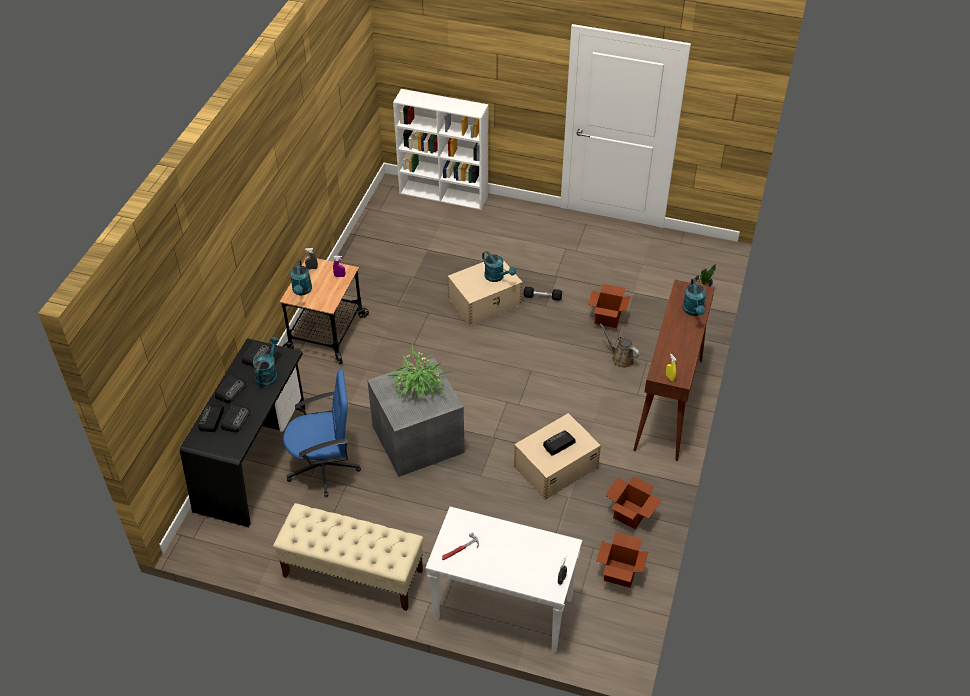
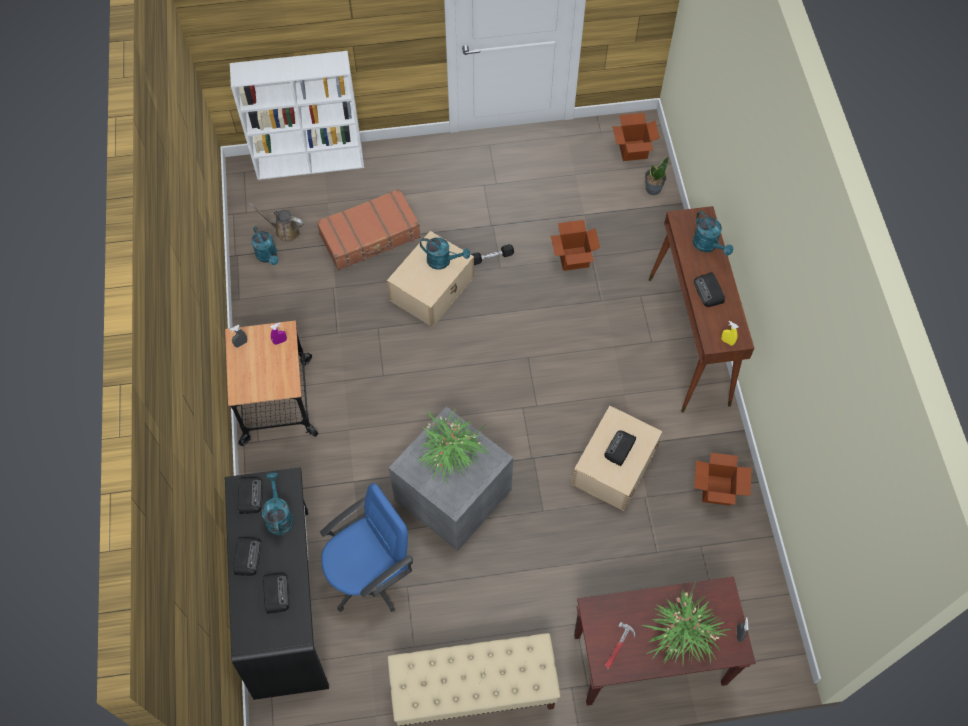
camera: 25 degrees left, 15 degrees up
radio [198,405,224,432] -> radio moved to [694,272,725,307]
turquoise watering can [290,260,312,295] -> turquoise watering can moved to [251,226,279,265]
white console table [425,507,582,653] -> brown console table [574,577,756,706]
cardboard box [596,532,649,588] -> cardboard box moved to [612,113,659,161]
brown watering can [600,324,640,368] -> brown watering can moved to [249,203,303,242]
none -> brown suitcase [316,188,421,270]
none -> potted plant [641,582,731,664]

